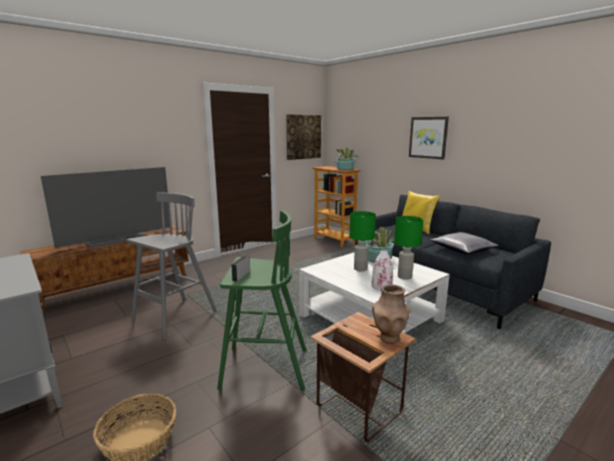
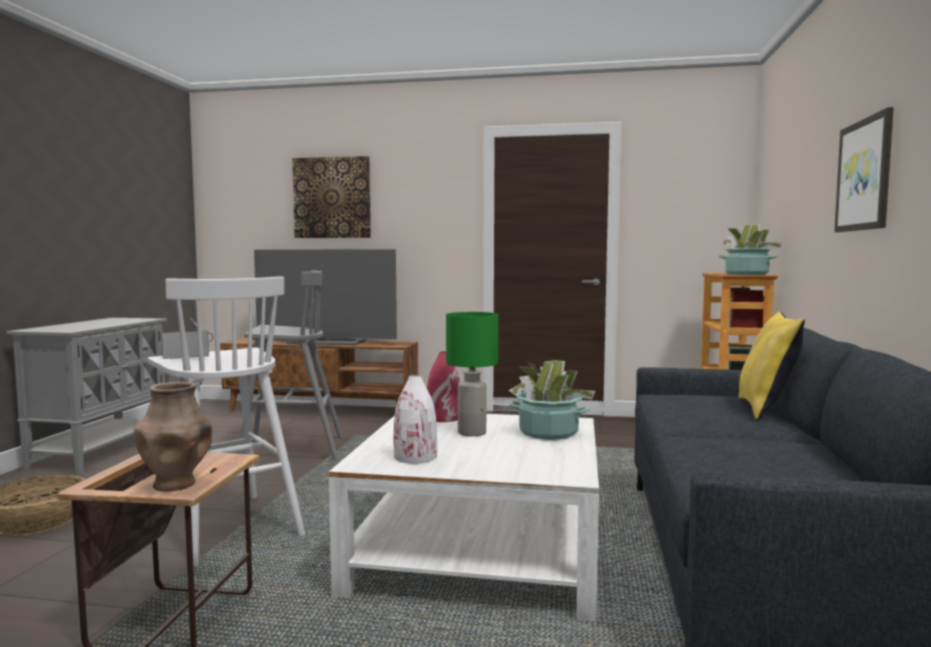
camera: 50 degrees right, 10 degrees down
green stool [217,211,306,391] -> white stool [148,276,305,567]
picture [286,115,321,160] -> picture moved to [292,156,371,238]
green table lamp [394,216,423,279] -> none
grey pillow [430,232,499,254] -> none
none -> red vase [427,352,460,422]

